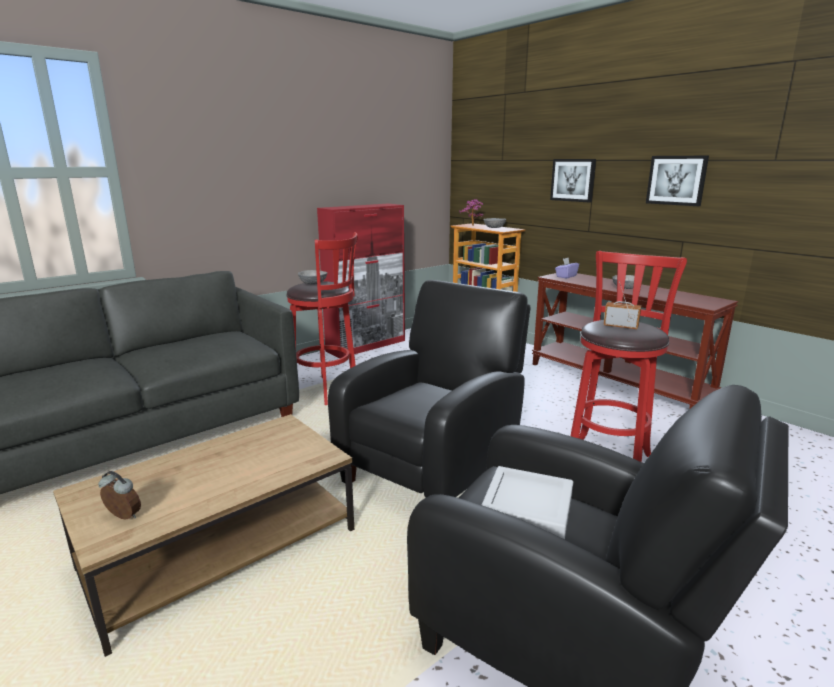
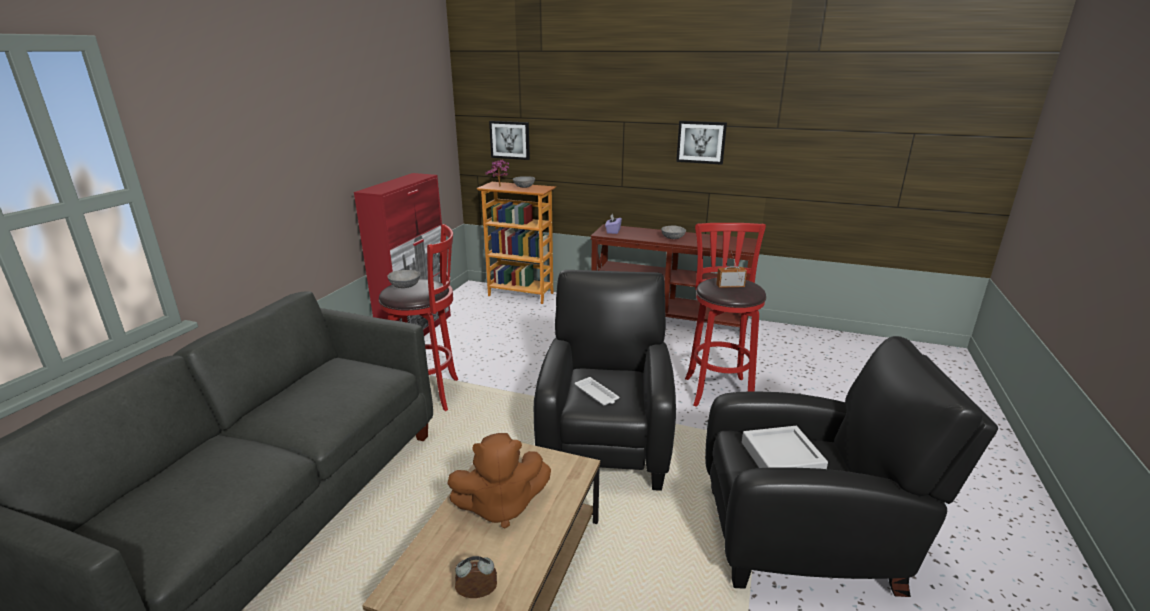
camera: 30 degrees left, 5 degrees up
picture [550,159,596,203] -> picture moved to [489,121,530,160]
none -> brown plush toy [447,433,551,528]
none -> white tray [575,377,619,405]

